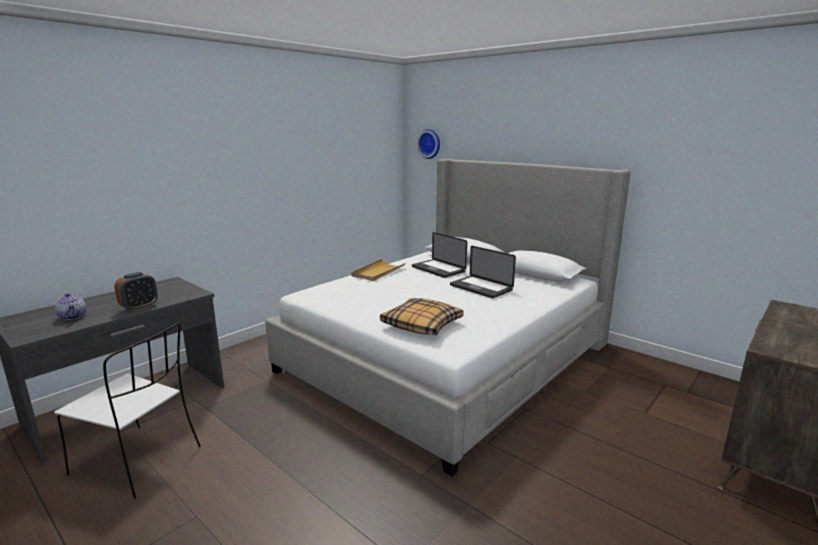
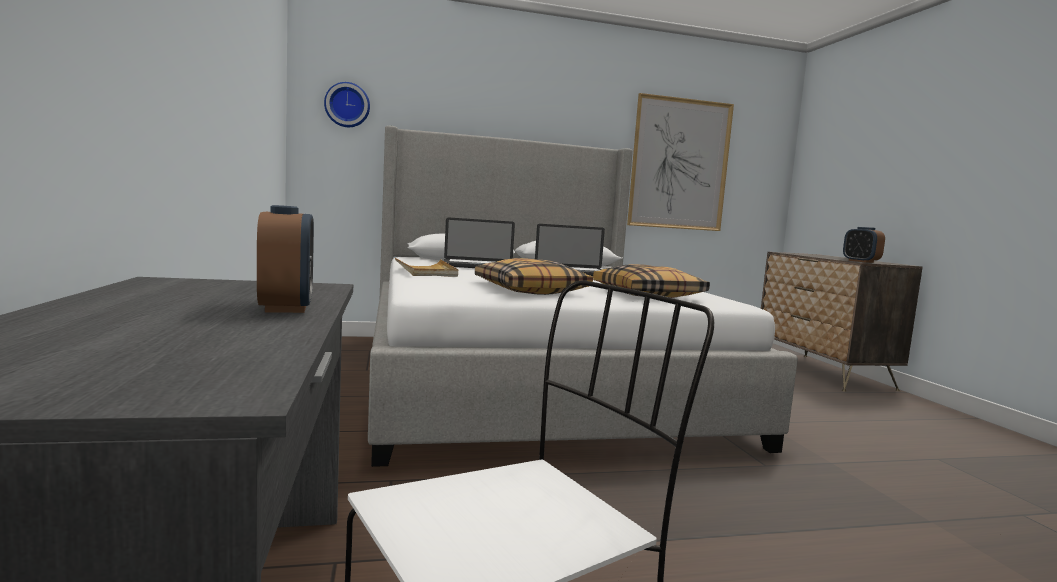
camera: 55 degrees left, 10 degrees down
teapot [55,293,86,320] -> none
none -> pillow [475,258,593,295]
none -> picture [627,93,734,231]
none -> alarm clock [843,227,885,263]

